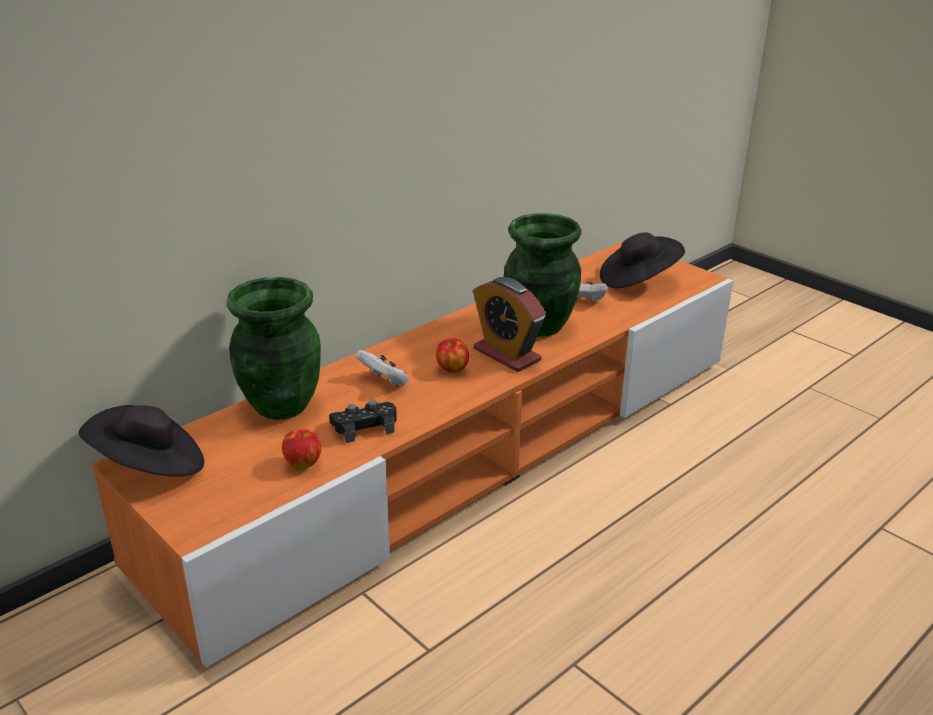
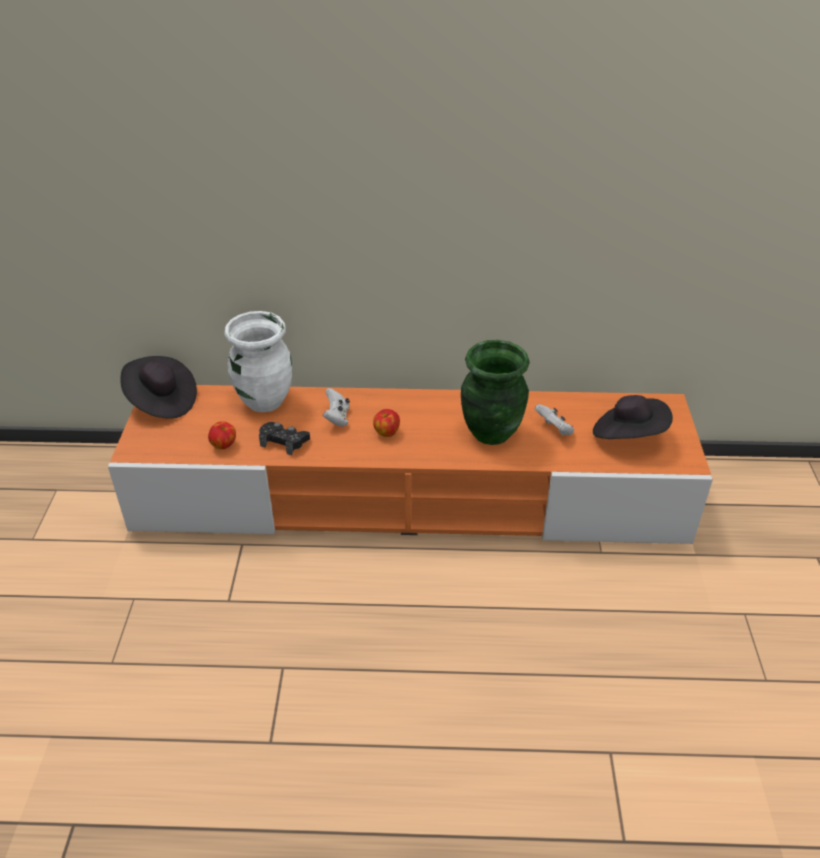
camera: 45 degrees right, 10 degrees up
green vase [226,277,321,420] -> white vase [225,311,292,412]
alarm clock [473,277,546,372] -> none

